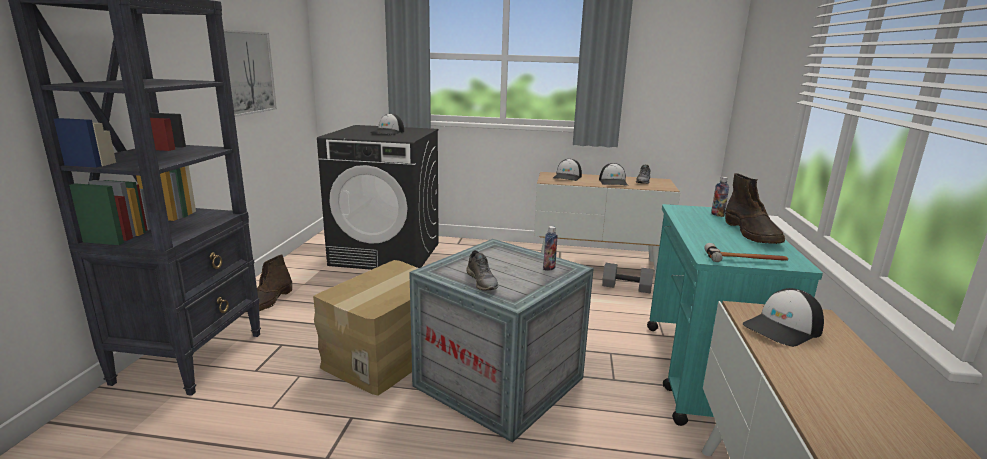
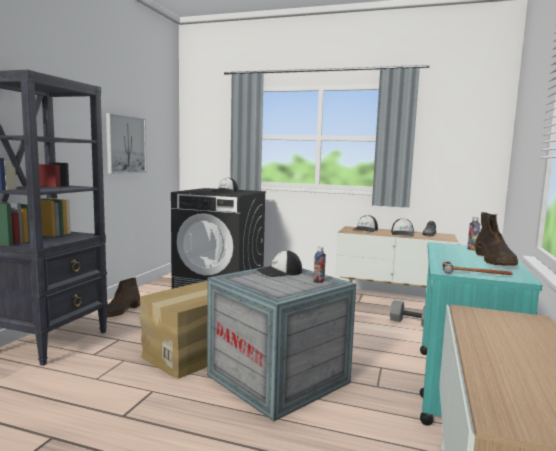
camera: 10 degrees right, 10 degrees down
grey shoe [467,250,498,290] -> none
cap [743,288,824,347] -> cap moved to [256,250,302,277]

